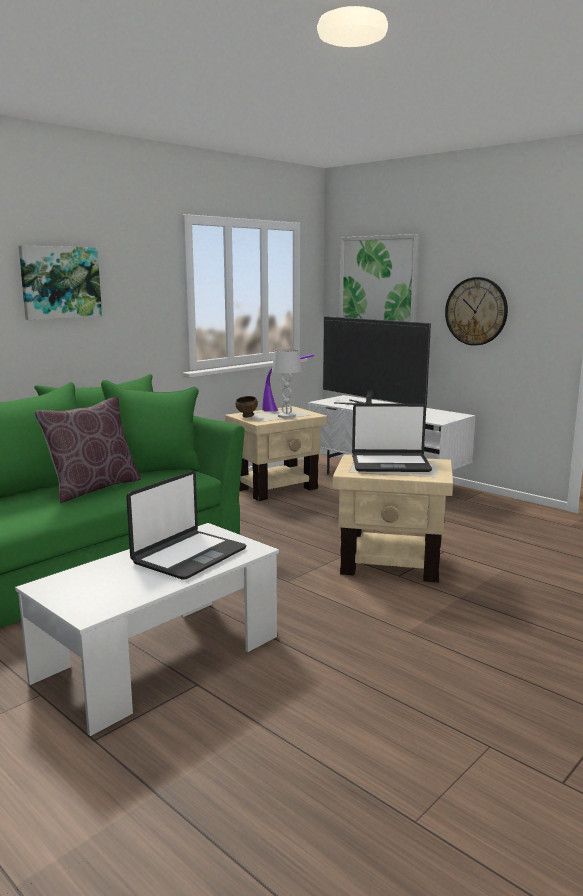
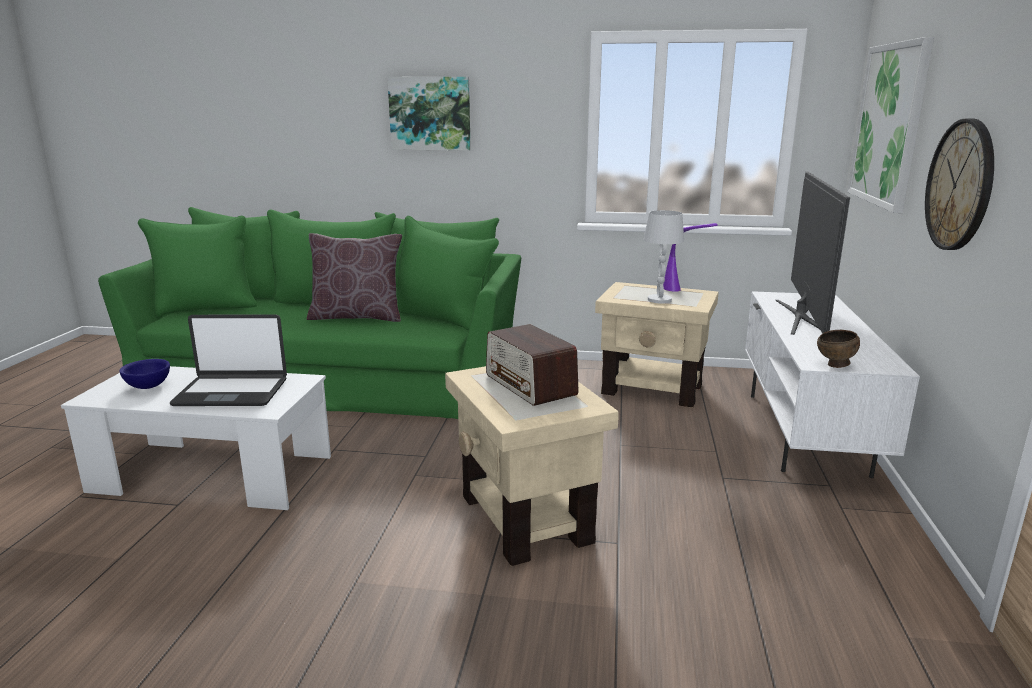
camera: 55 degrees right, 5 degrees up
brown bowl [235,396,258,418] -> brown bowl moved to [817,330,860,368]
laptop [352,403,432,472] -> radio [486,324,579,406]
none -> blue bowl [119,359,170,389]

